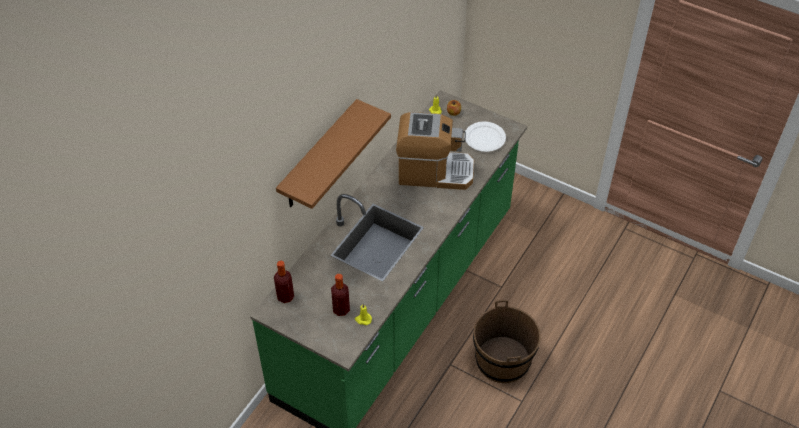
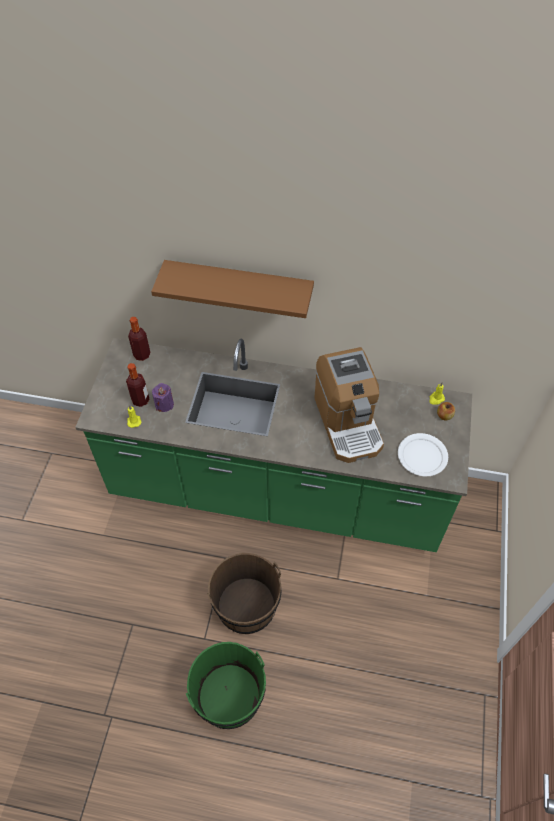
camera: 70 degrees right, 5 degrees up
none -> purple candle [152,383,174,412]
none -> green bucket [186,642,266,729]

